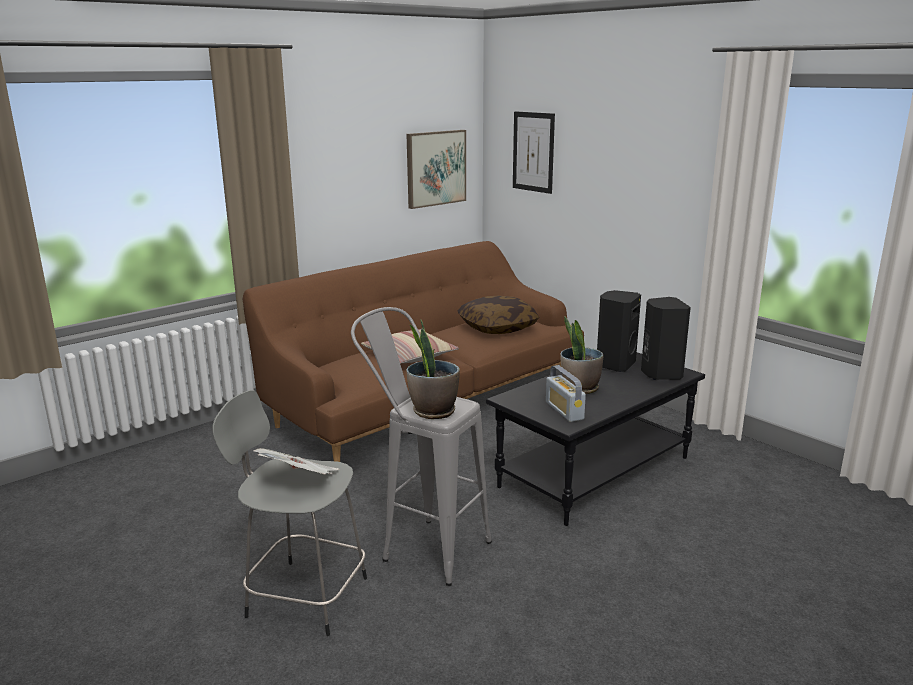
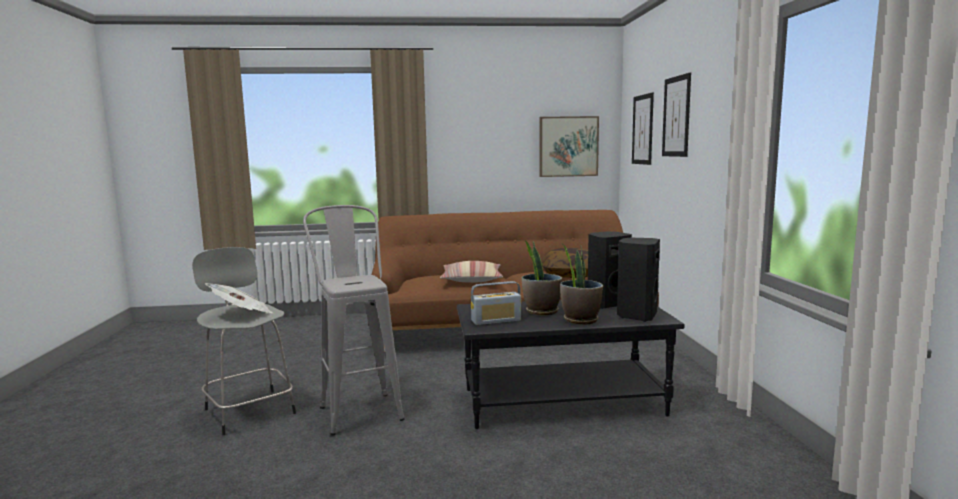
camera: 35 degrees right, 10 degrees down
potted plant [407,319,460,419] -> potted plant moved to [560,244,603,325]
radio [546,365,586,422] -> radio turned 120 degrees counterclockwise [471,281,521,325]
none -> picture [662,72,691,157]

